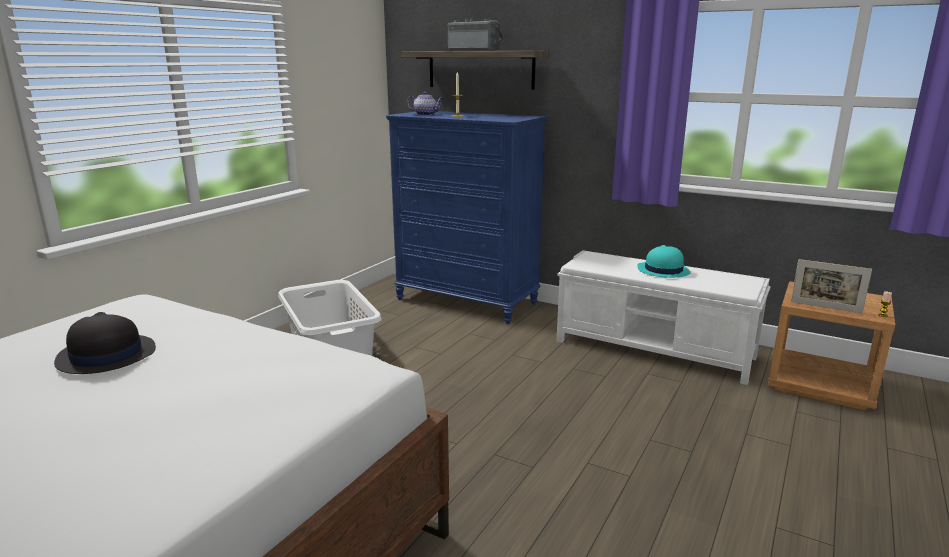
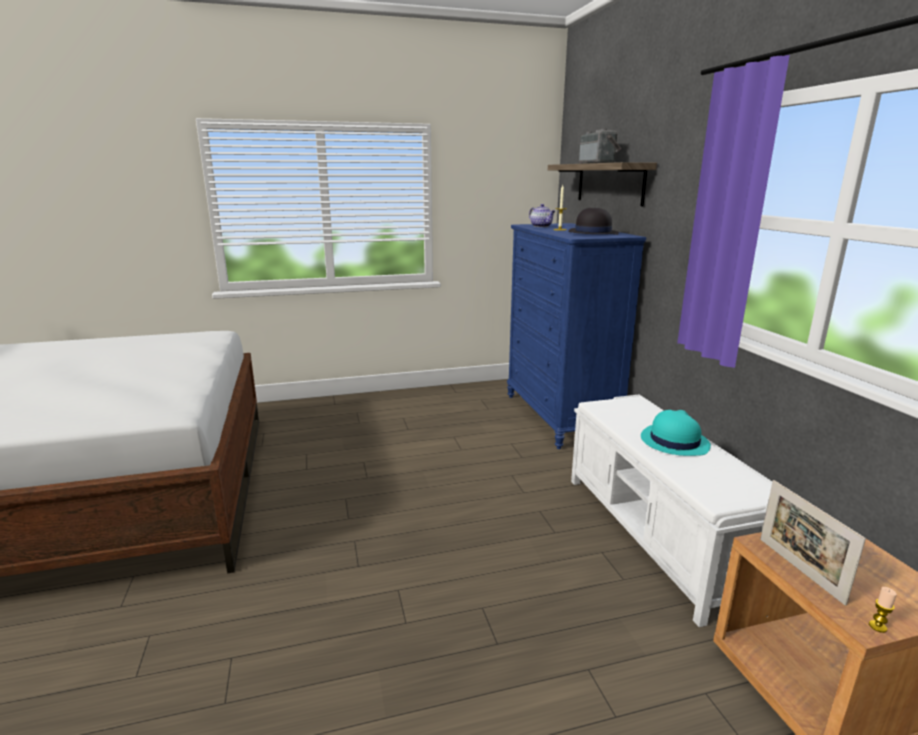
camera: 45 degrees right, 0 degrees up
black hat [54,312,156,374] -> black hat moved to [568,208,619,235]
white laundry basket [278,280,382,356] -> none

